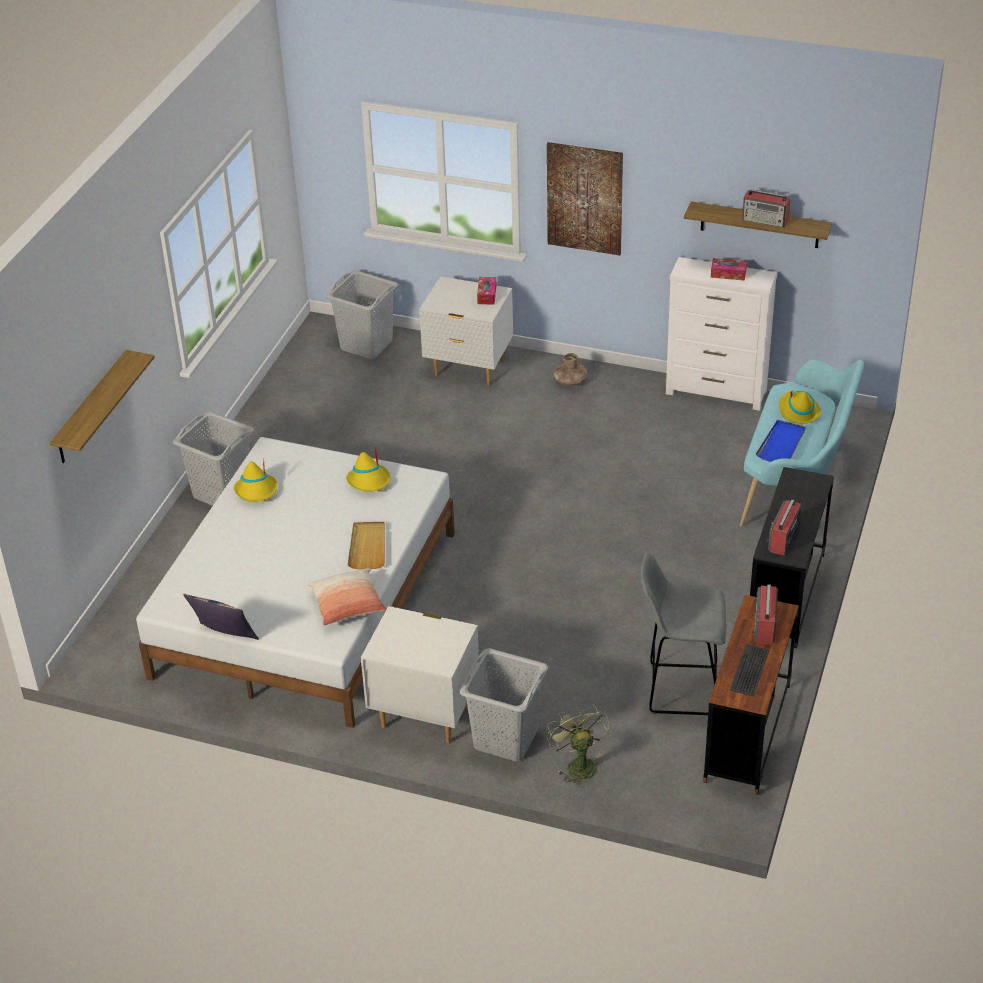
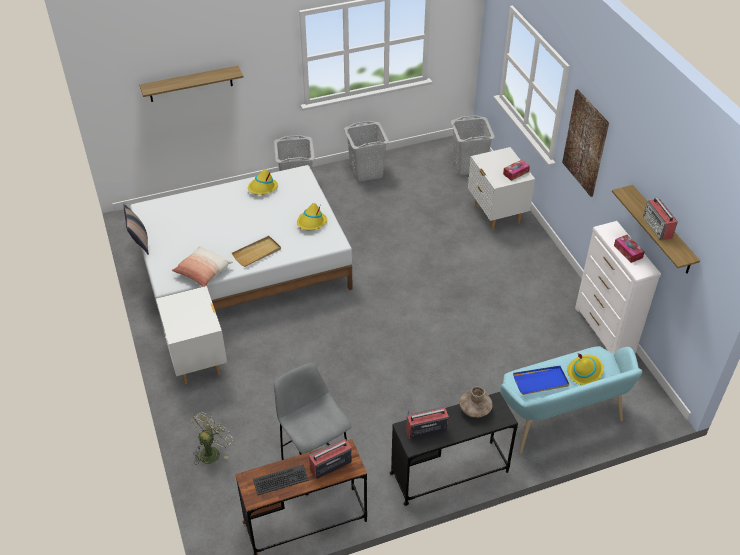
camera: 50 degrees right, 5 degrees up
grey laundry basket [460,648,548,761] -> grey laundry basket moved to [344,121,389,182]
brown vase [553,353,587,386] -> brown vase moved to [459,386,493,418]

